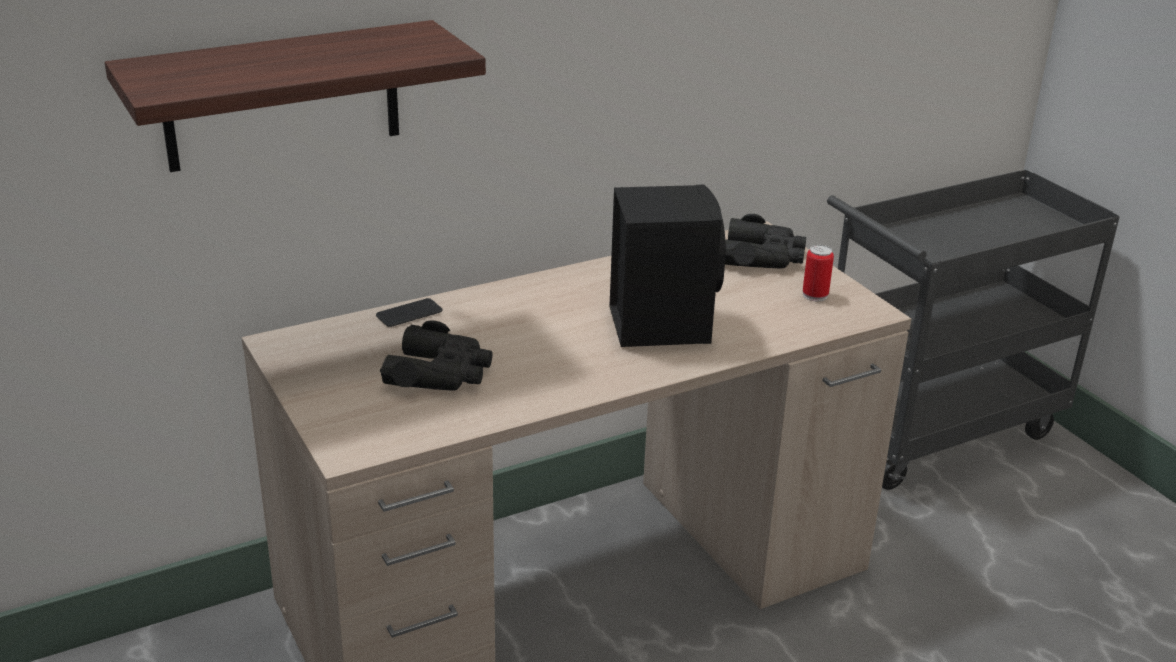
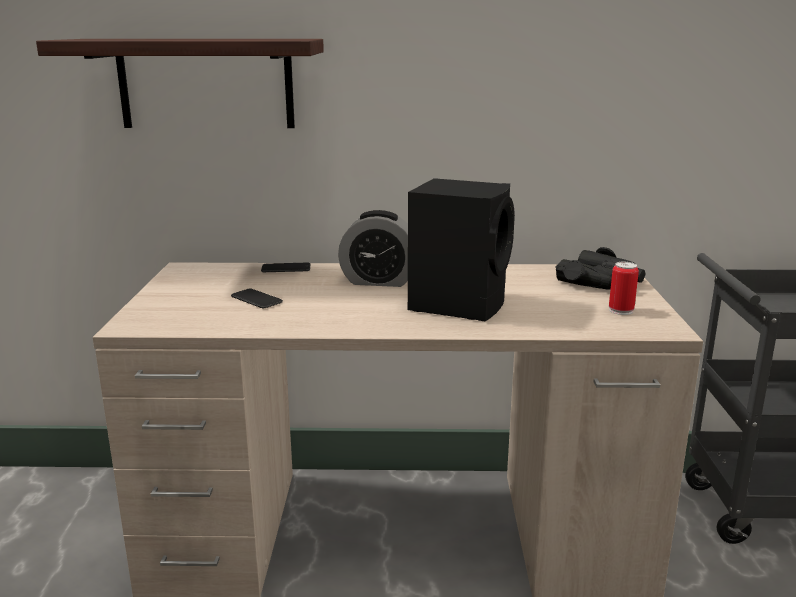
camera: 30 degrees right, 10 degrees down
black binoculars [380,320,493,390] -> phone [231,289,283,308]
none -> alarm clock [338,210,408,287]

